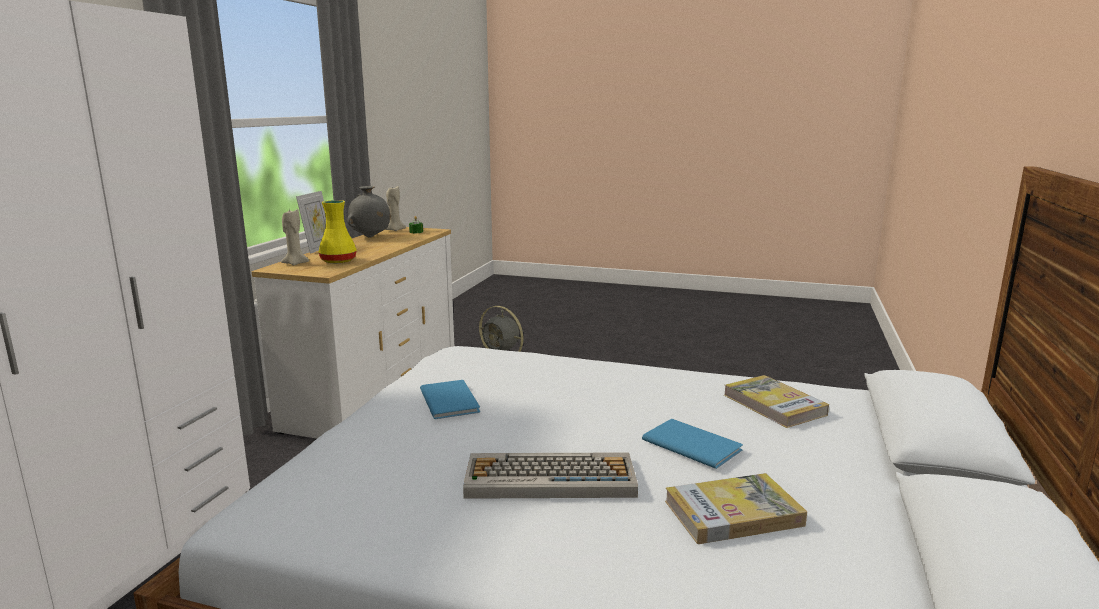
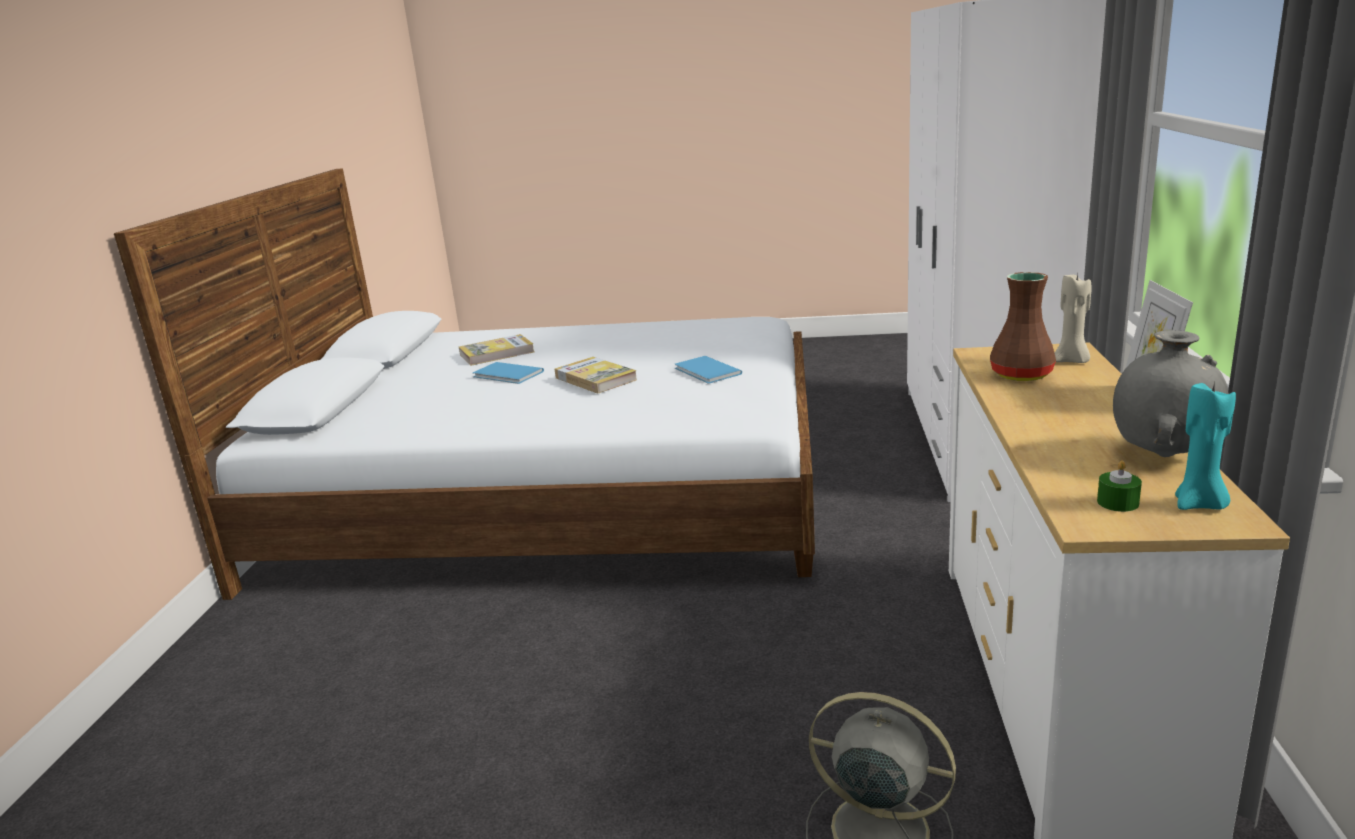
camera: 170 degrees right, 5 degrees up
yellow vase [318,200,357,263] -> brown vase [990,272,1056,381]
beige candle [385,186,406,231] -> turquoise candle [1175,382,1236,510]
keyboard [463,452,638,499] -> none
book [724,375,829,428] -> book moved to [555,357,637,393]

